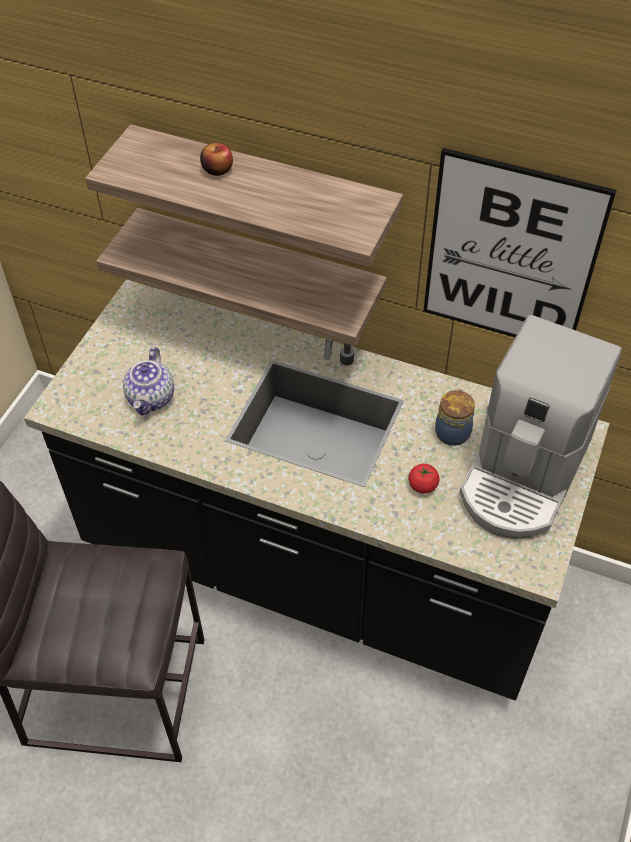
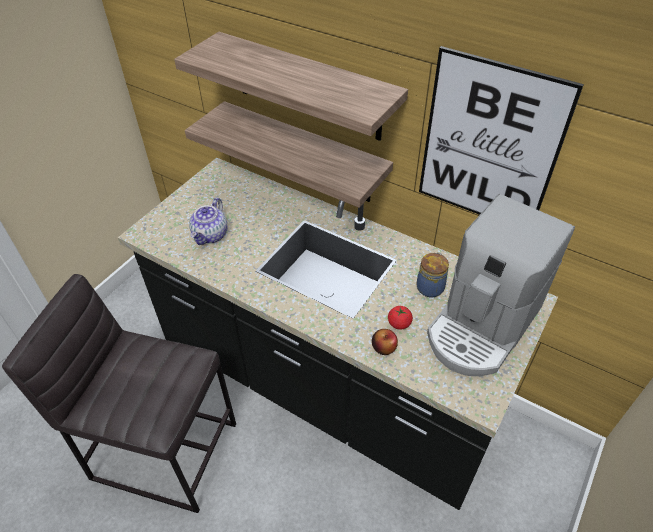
camera: 10 degrees right, 5 degrees down
apple [200,143,233,176] -> apple moved to [372,329,398,355]

